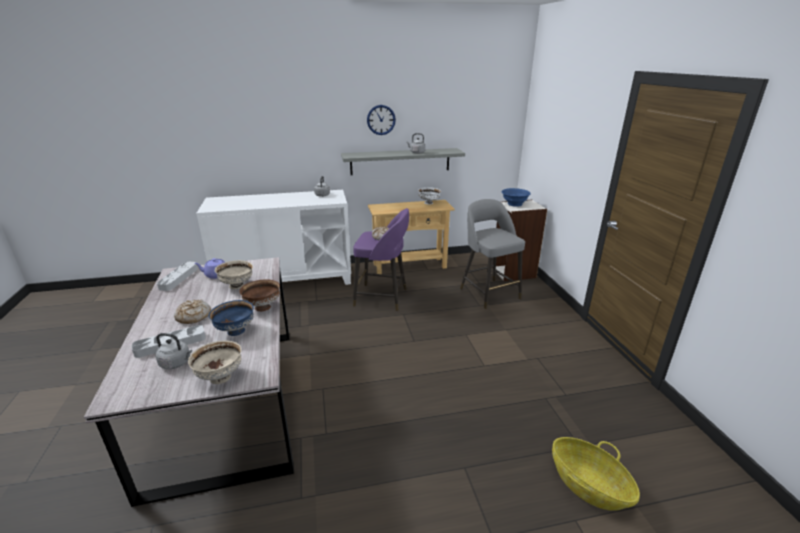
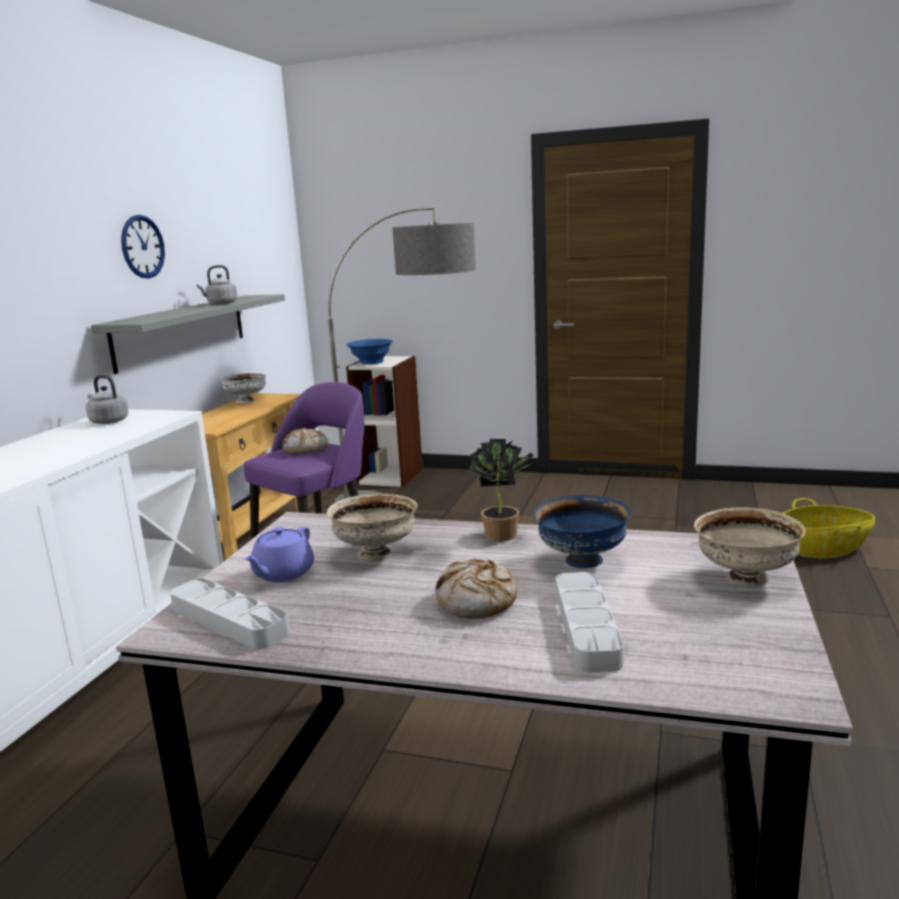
camera: 60 degrees left, 10 degrees down
grey kettle [155,333,192,369] -> none
brown bowl [239,279,280,311] -> potted plant [468,439,540,541]
grey stool [460,199,525,309] -> floor lamp [328,207,476,503]

